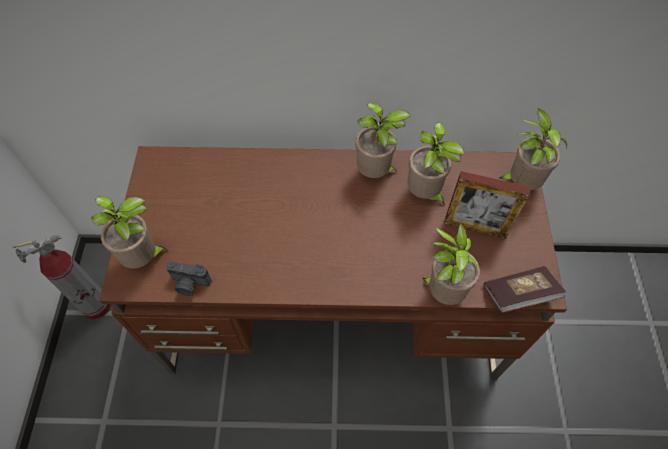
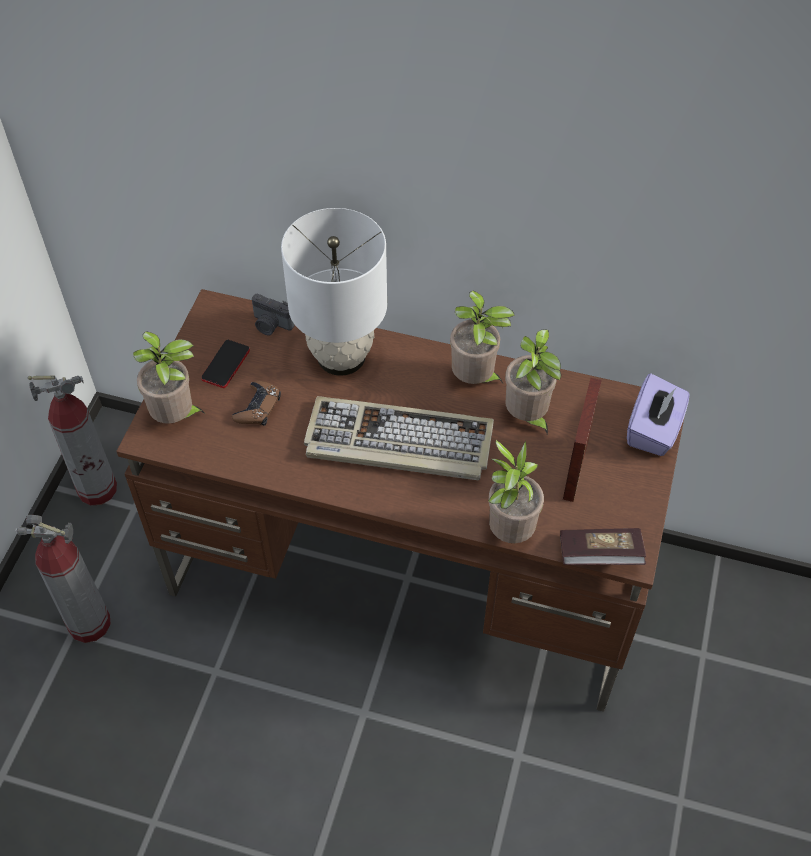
camera: 15 degrees right, 5 degrees down
camera [166,261,211,296] -> camera moved to [252,294,295,335]
picture frame [444,171,531,239] -> picture frame turned 75 degrees clockwise [563,378,602,502]
potted plant [499,109,567,190] -> purple tissue box [627,373,690,456]
none -> fire extinguisher [15,515,110,643]
none -> phone [201,340,250,388]
none -> brown game controller [232,381,281,426]
none -> white table lamp [281,208,387,376]
none -> keyboard [304,396,494,481]

